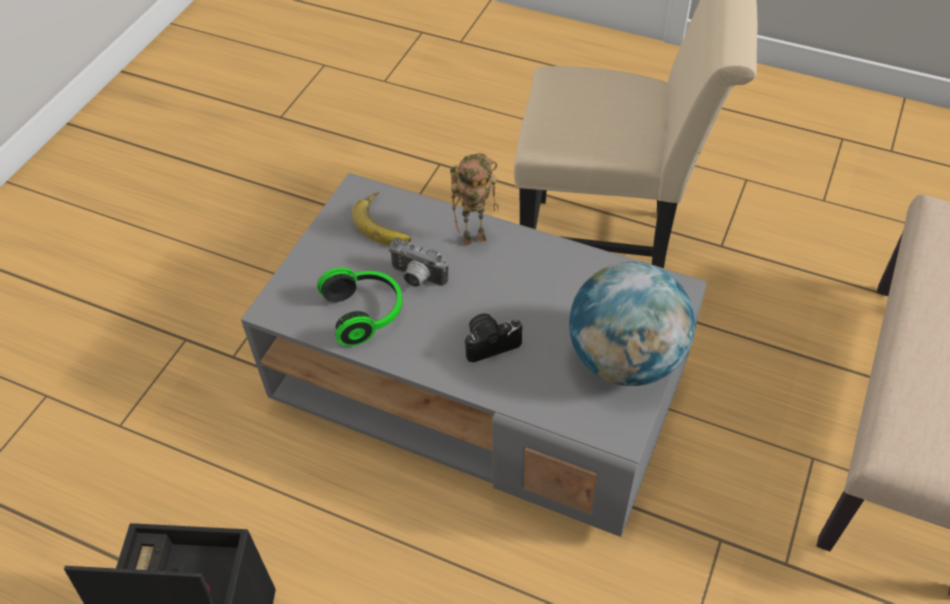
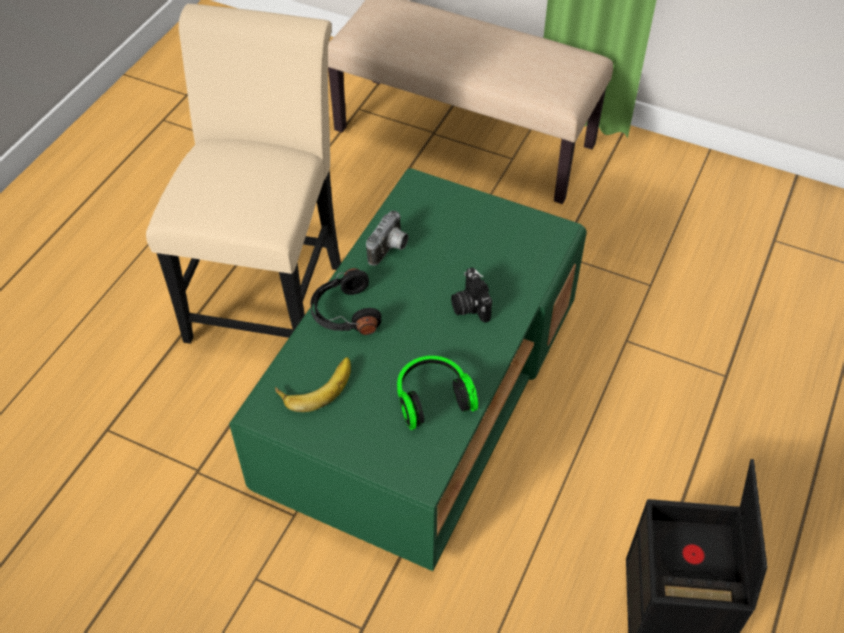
camera: 90 degrees left, 0 degrees up
grey coffee table [241,173,707,537] -> green coffee table [229,168,587,571]
camera [388,237,448,287] -> camera moved to [366,211,409,266]
toy robot [450,153,499,246] -> black headphones [310,268,382,335]
globe [569,262,695,386] -> none

